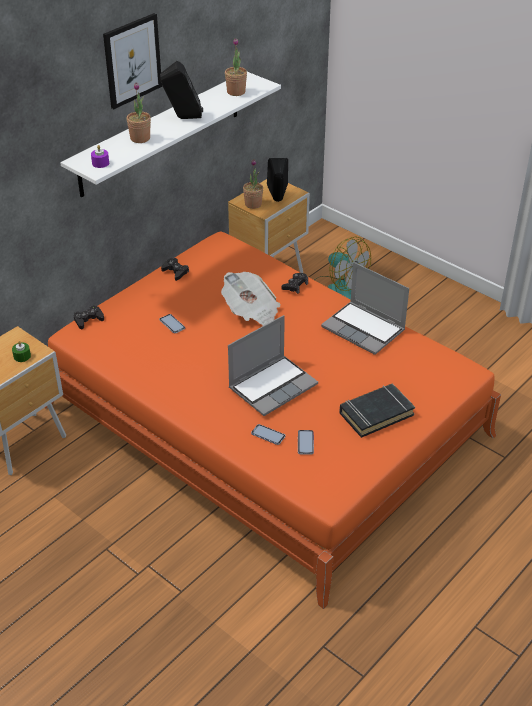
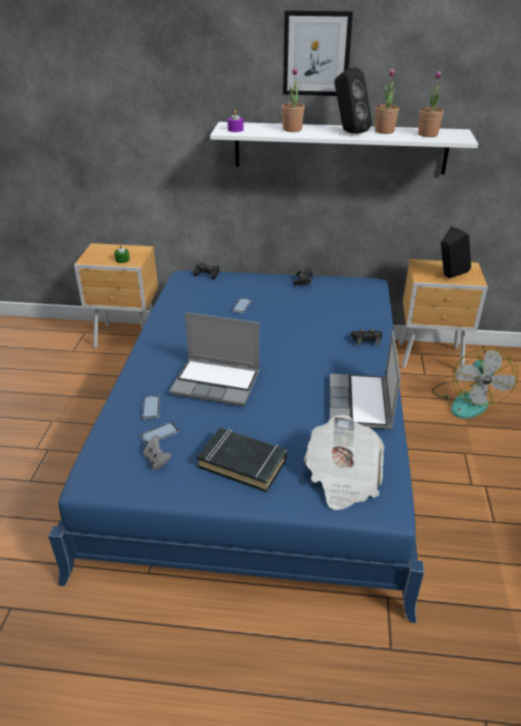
camera: 55 degrees right, 5 degrees down
orange bed [44,231,501,609] -> blue bed [48,271,424,623]
newspaper [221,272,281,326] -> newspaper moved to [304,415,384,510]
potted plant [243,159,263,209] -> potted plant moved to [375,68,399,134]
none -> grey game controller [144,435,172,470]

